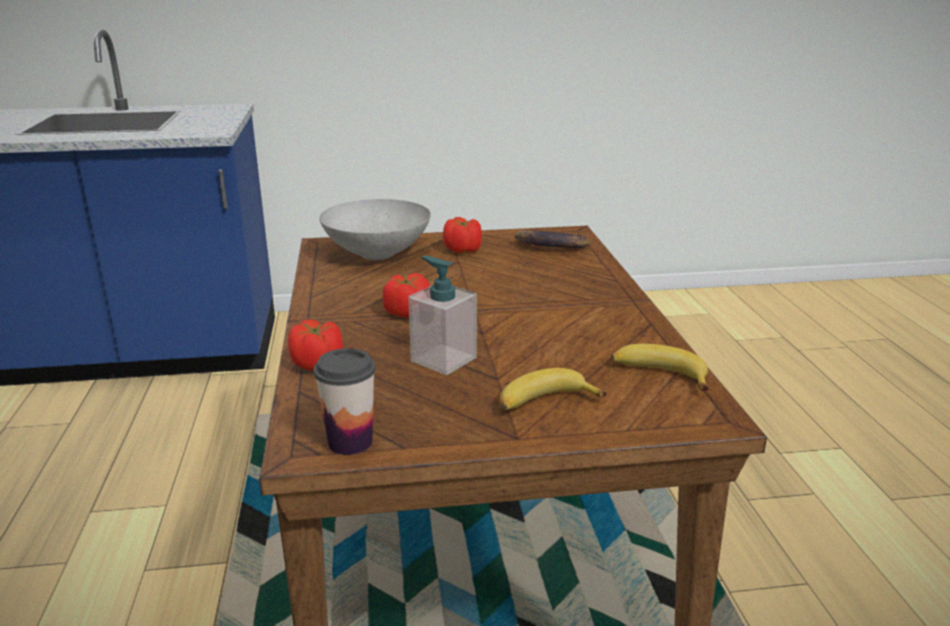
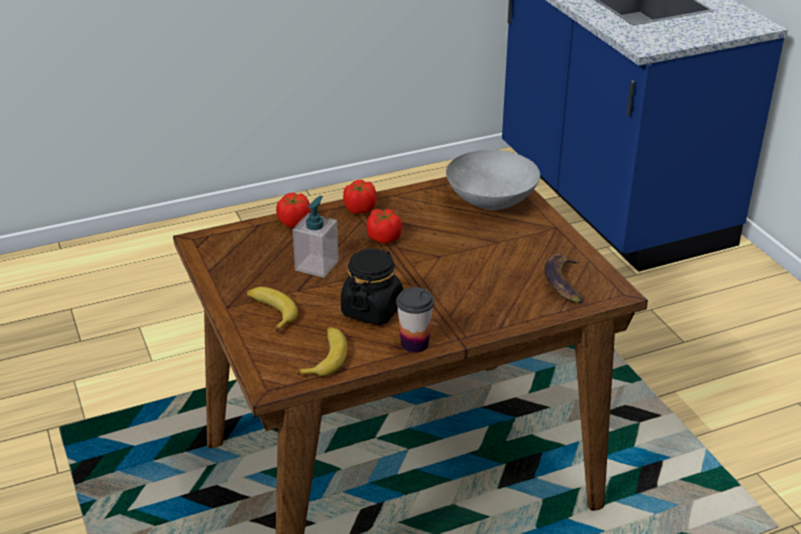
camera: 75 degrees right, 10 degrees up
cup [314,348,376,455] -> cup moved to [396,287,434,353]
tomato [443,217,482,253] -> tomato moved to [343,180,377,214]
none -> black jar [341,249,403,325]

